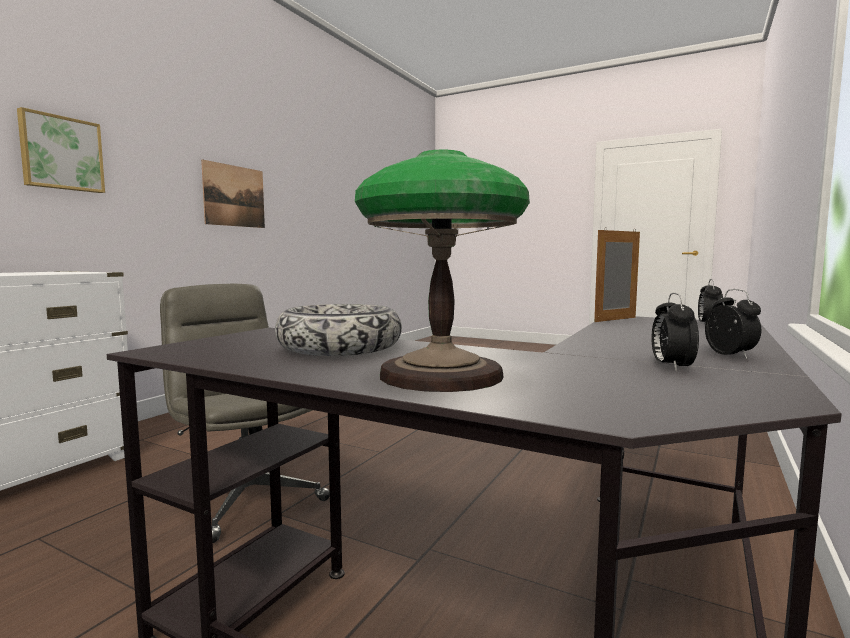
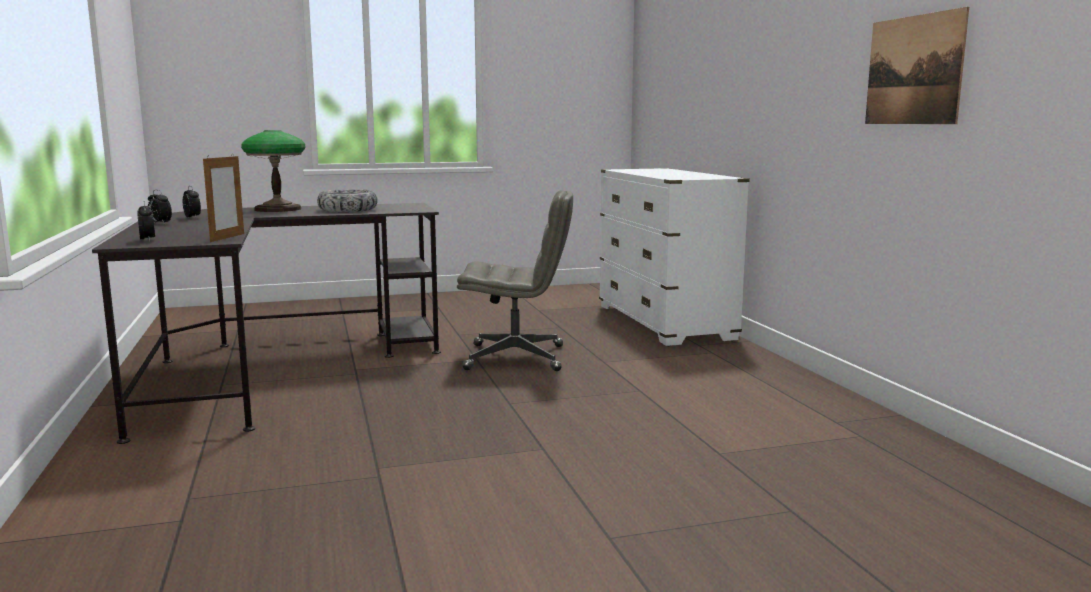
camera: 135 degrees right, 5 degrees up
picture [17,107,105,193] -> none

